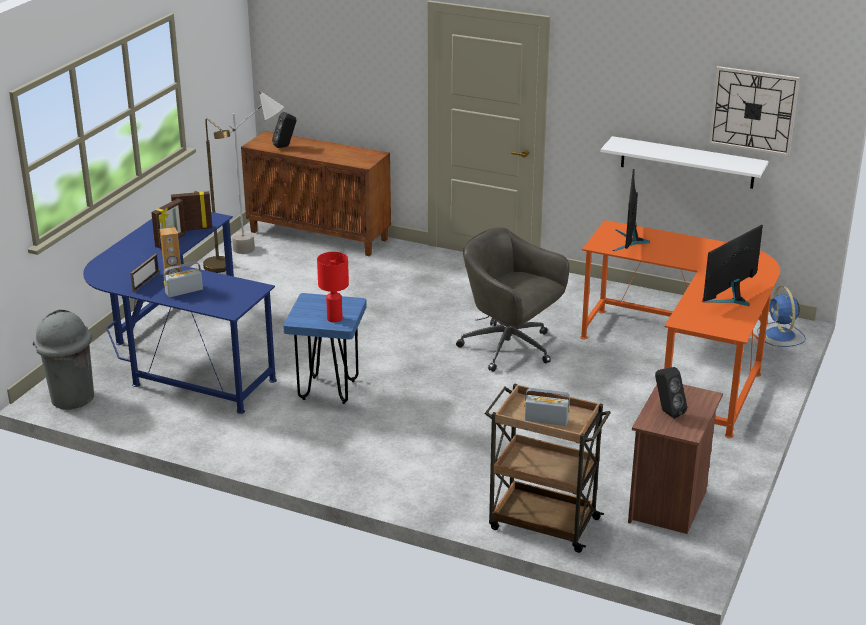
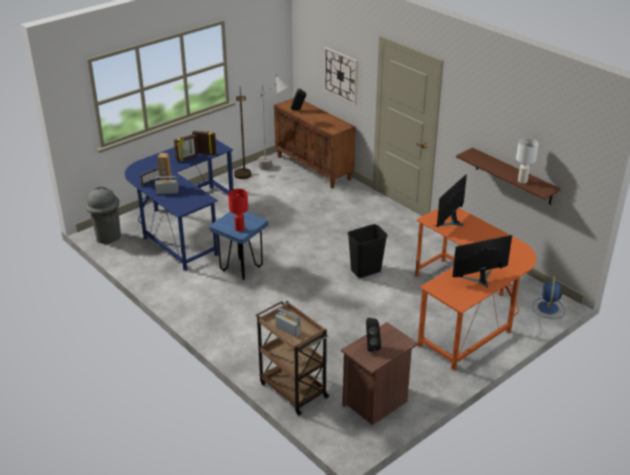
camera: 25 degrees right, 5 degrees up
grey office chair [456,227,569,372] -> black trash can [348,224,387,278]
white shelf [601,136,769,189] -> brown shelf [456,148,561,205]
wall clock [708,66,800,156] -> wall clock moved to [324,47,358,105]
none -> white table lamp [516,138,539,183]

